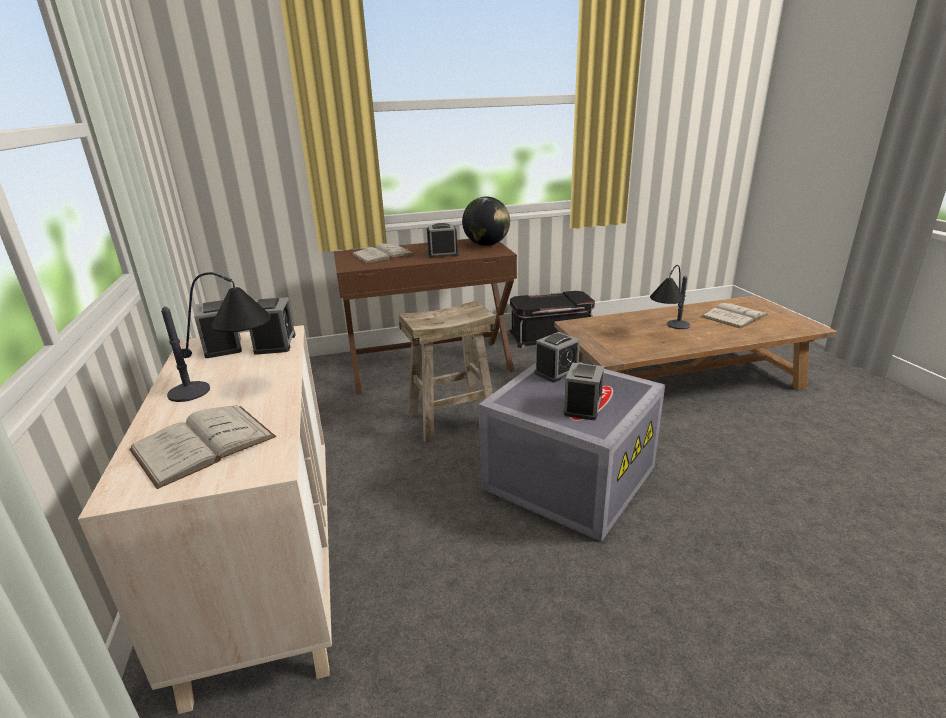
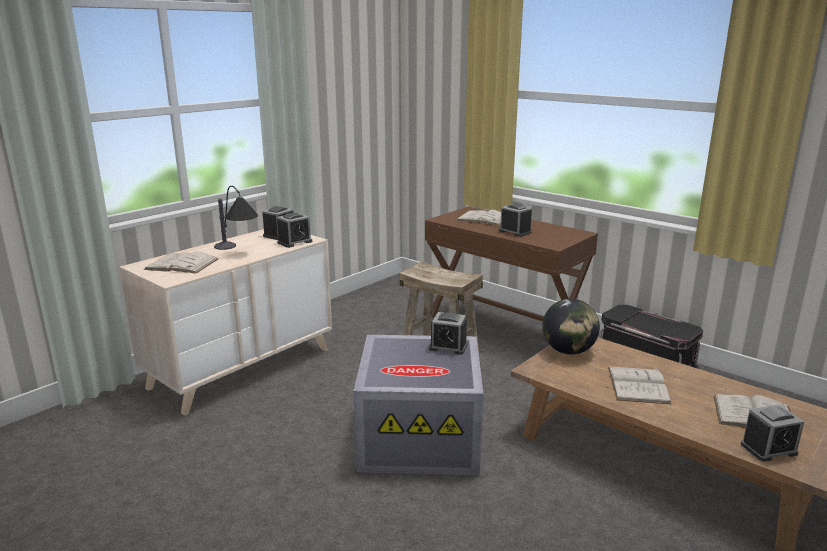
camera: 55 degrees right, 5 degrees down
globe [462,197,510,246] -> globe moved to [542,299,600,355]
alarm clock [564,363,604,420] -> alarm clock moved to [741,404,805,462]
table lamp [650,265,690,329] -> white book [608,367,672,404]

